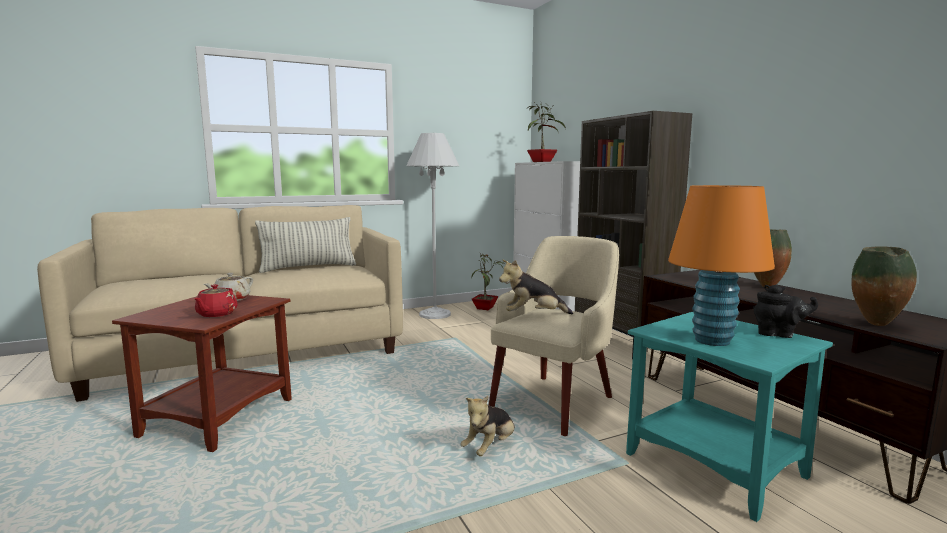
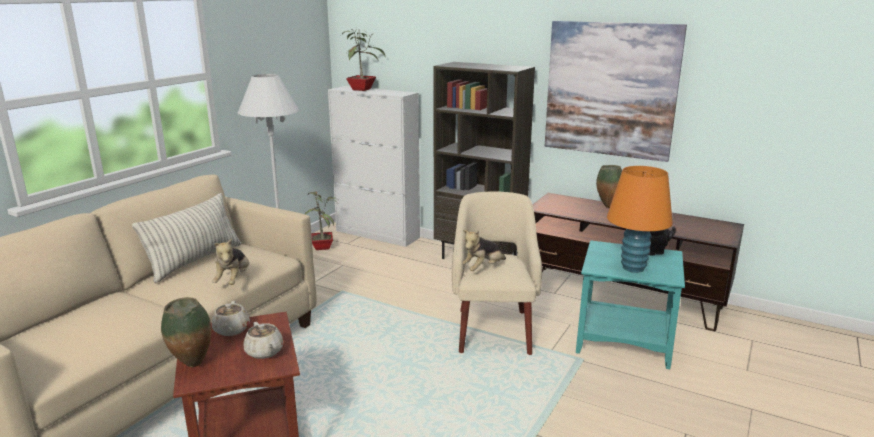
camera: 35 degrees left, 10 degrees up
red teapot [194,284,238,317] -> beige teapot [244,322,284,359]
plush toy [460,396,515,456] -> plush toy moved to [212,238,249,285]
vase [852,247,917,326] -> vase moved to [161,297,211,367]
none -> picture [545,21,687,162]

